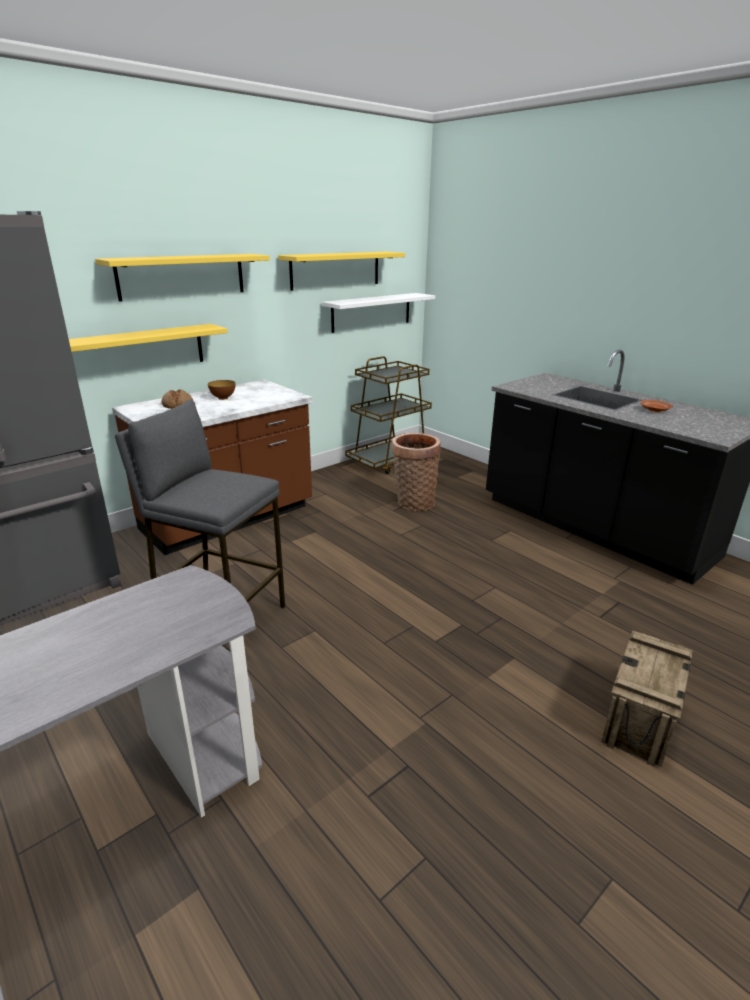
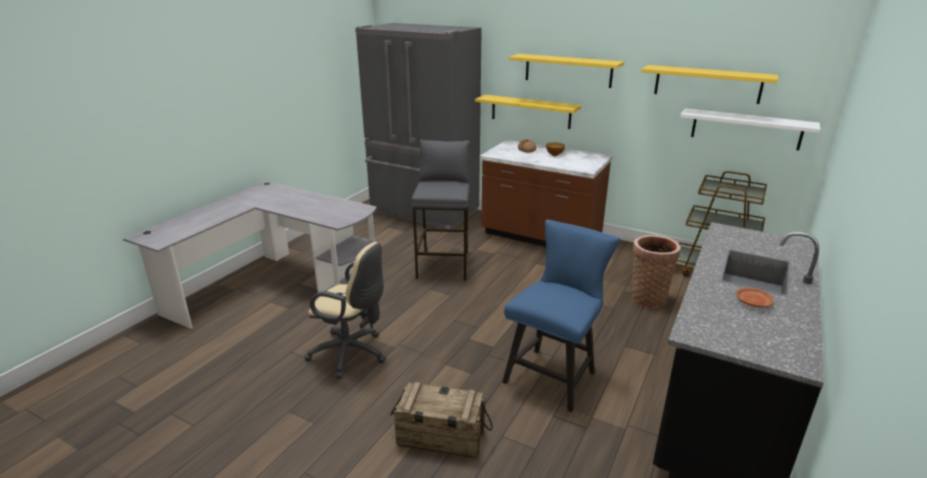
camera: 70 degrees right, 0 degrees up
none -> beige office chair [304,242,386,379]
none -> blue chair [502,220,621,412]

